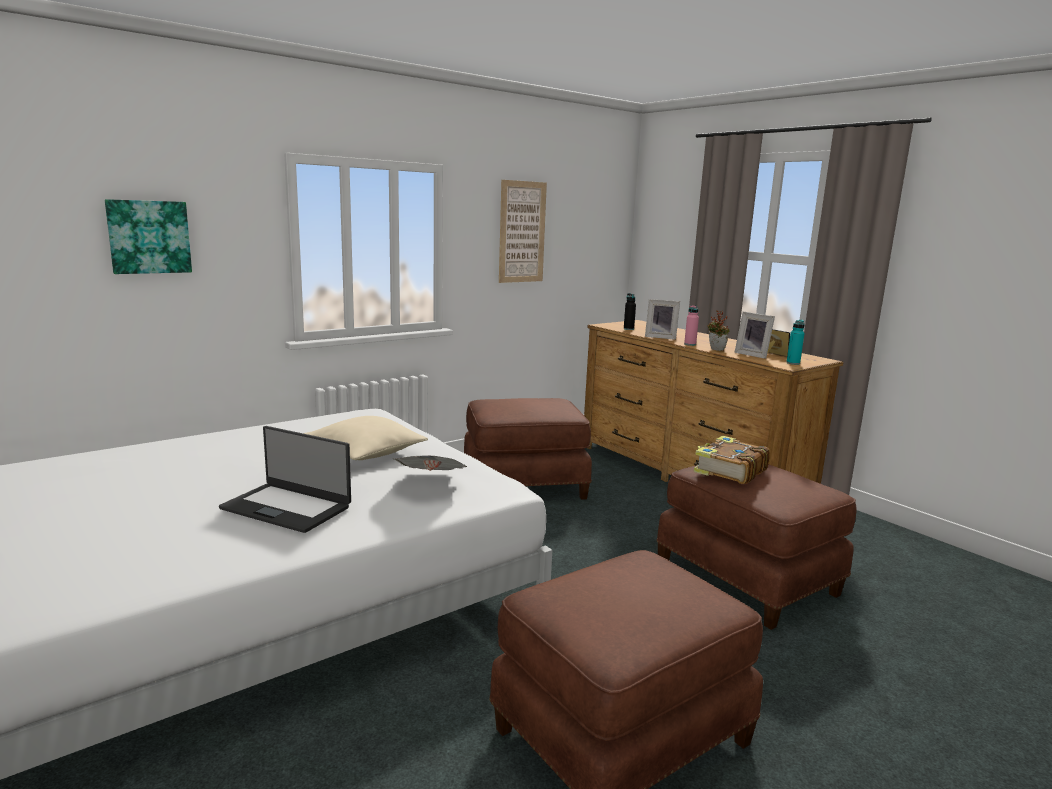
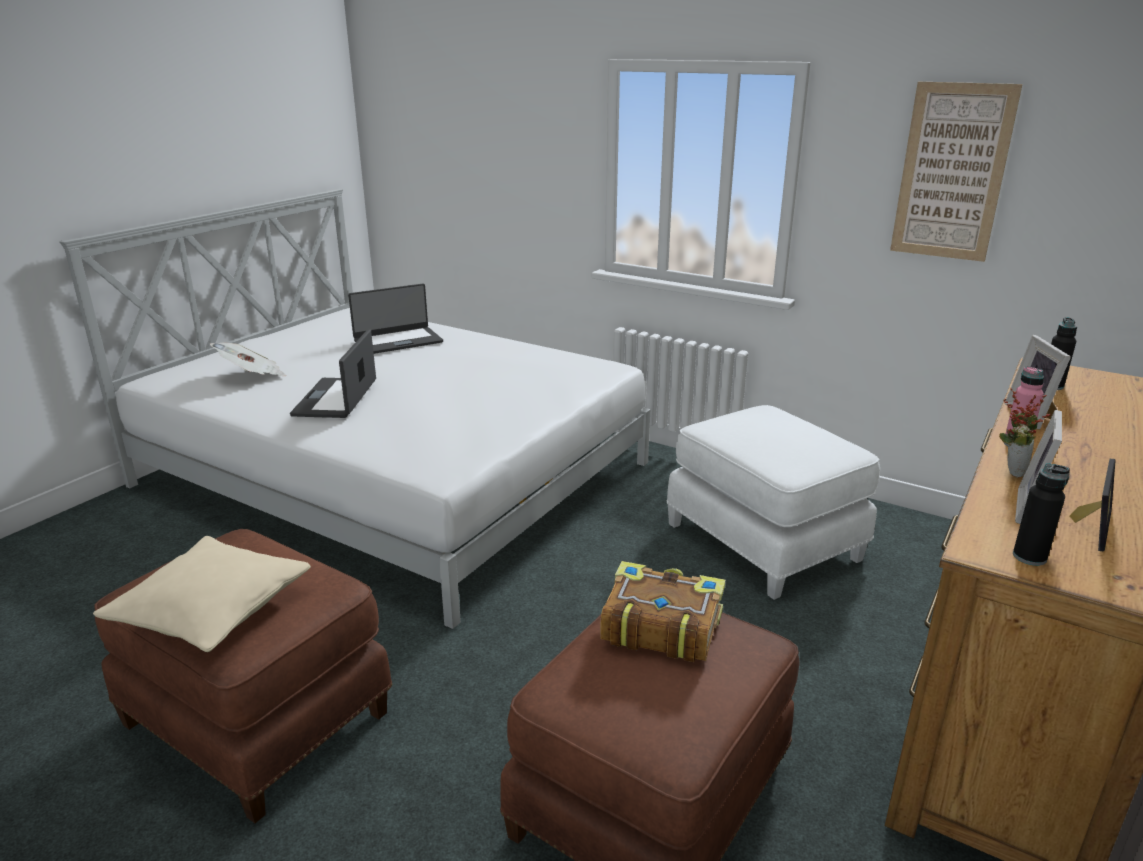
camera: 70 degrees right, 10 degrees up
picture [105,199,192,274] -> none
beige pillow [303,416,428,460] -> beige pillow moved to [93,536,311,652]
newspaper [394,456,467,471] -> newspaper moved to [210,343,286,376]
brown ottoman [464,398,592,500] -> white ottoman [667,405,880,600]
turquoise bottle [786,320,805,365] -> black bottle [1013,463,1070,566]
none -> laptop [348,284,443,354]

